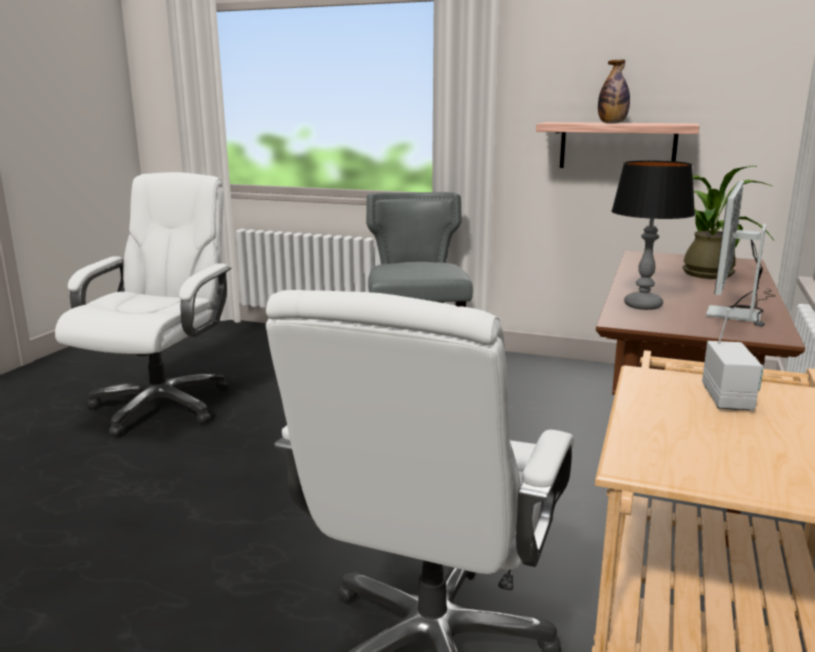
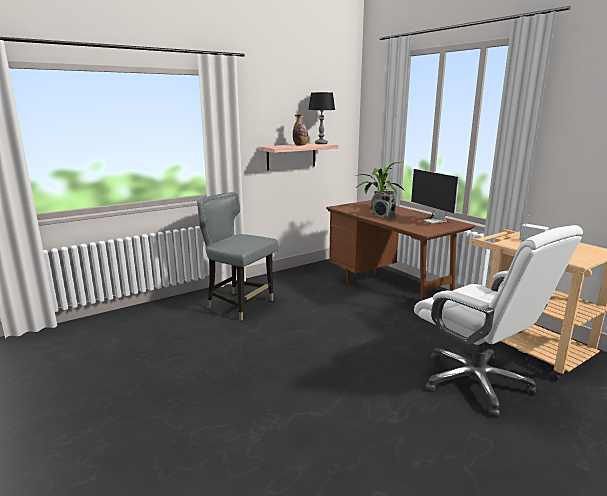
camera: 55 degrees left, 0 degrees up
white office chair [55,172,231,436] -> none
table lamp [611,161,695,310] -> table lamp moved to [308,92,335,144]
none -> radio [373,188,396,219]

